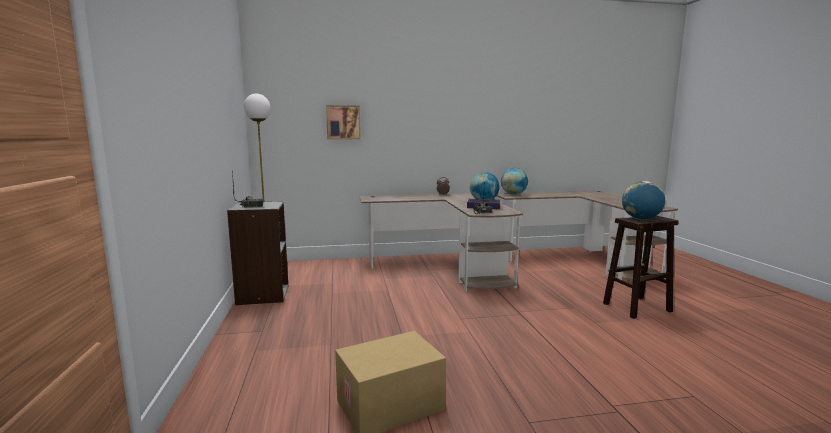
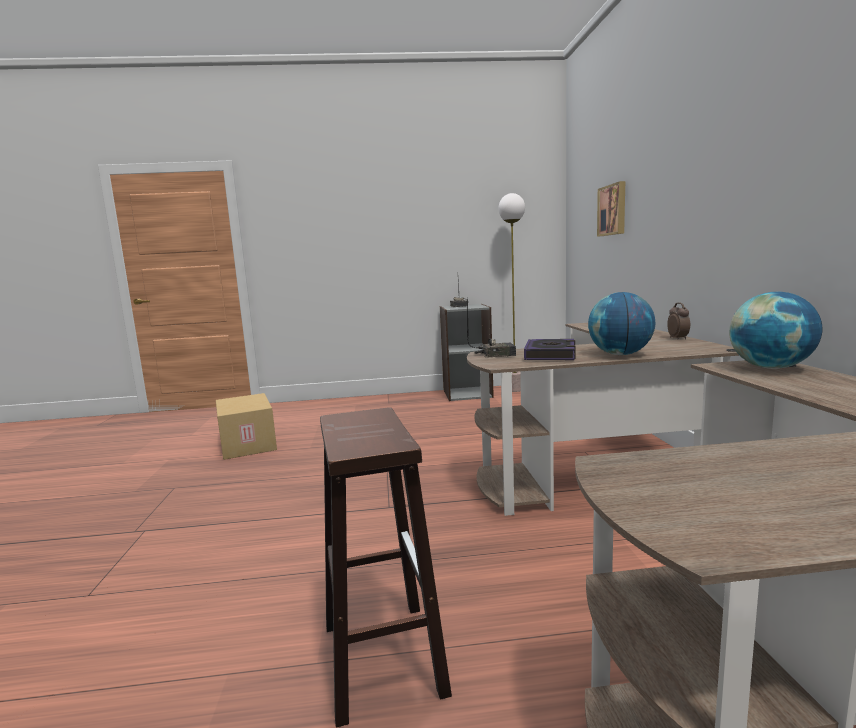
camera: 95 degrees right, 0 degrees up
globe [622,181,665,219] -> none

